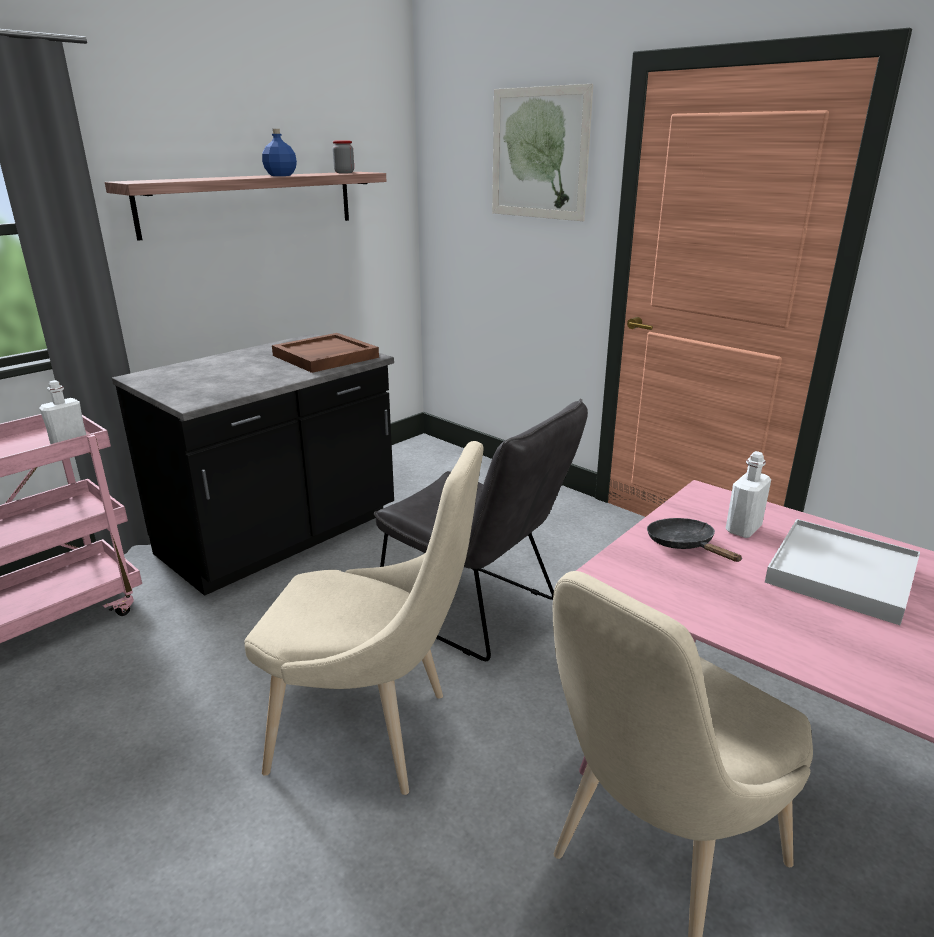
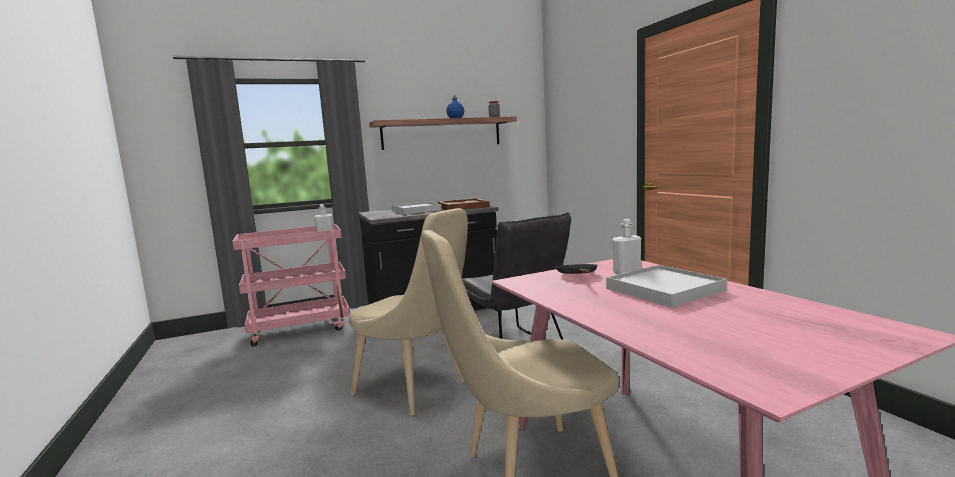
camera: 25 degrees right, 15 degrees down
picture [492,84,593,221] -> none
none -> white tray [391,202,441,214]

